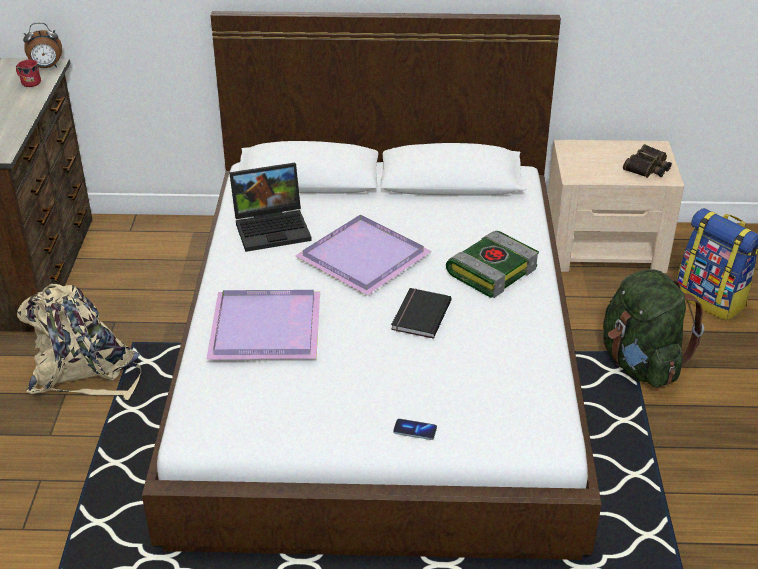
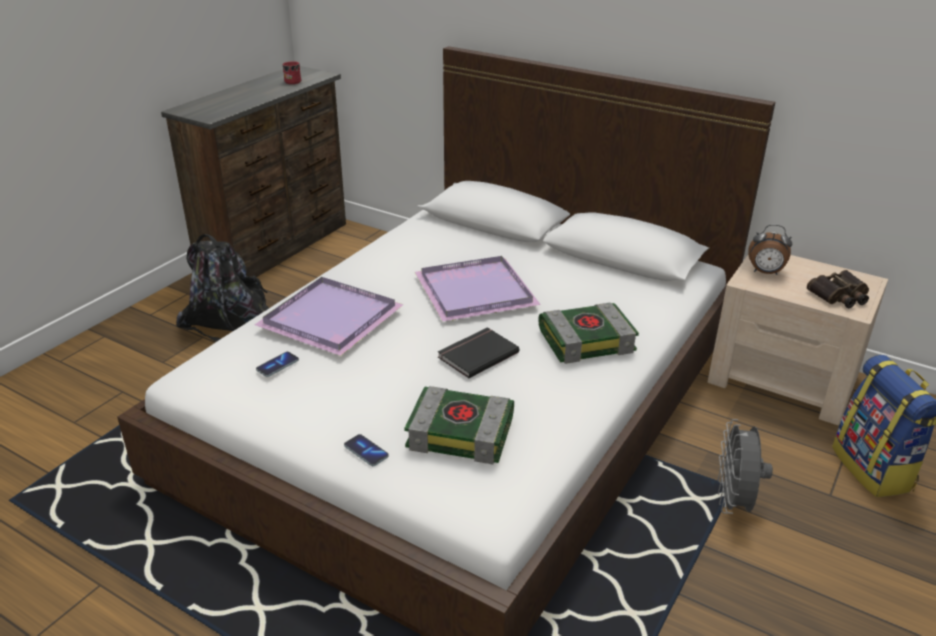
camera: 30 degrees right, 5 degrees down
beige backpack [17,284,141,400] -> black backpack [176,234,269,342]
alarm clock [23,22,62,68] -> alarm clock moved to [748,224,792,275]
laptop [229,163,312,252] -> none
green backpack [603,269,704,388] -> grey fan [718,419,773,514]
none -> phone [256,352,299,377]
none -> book [405,386,514,465]

